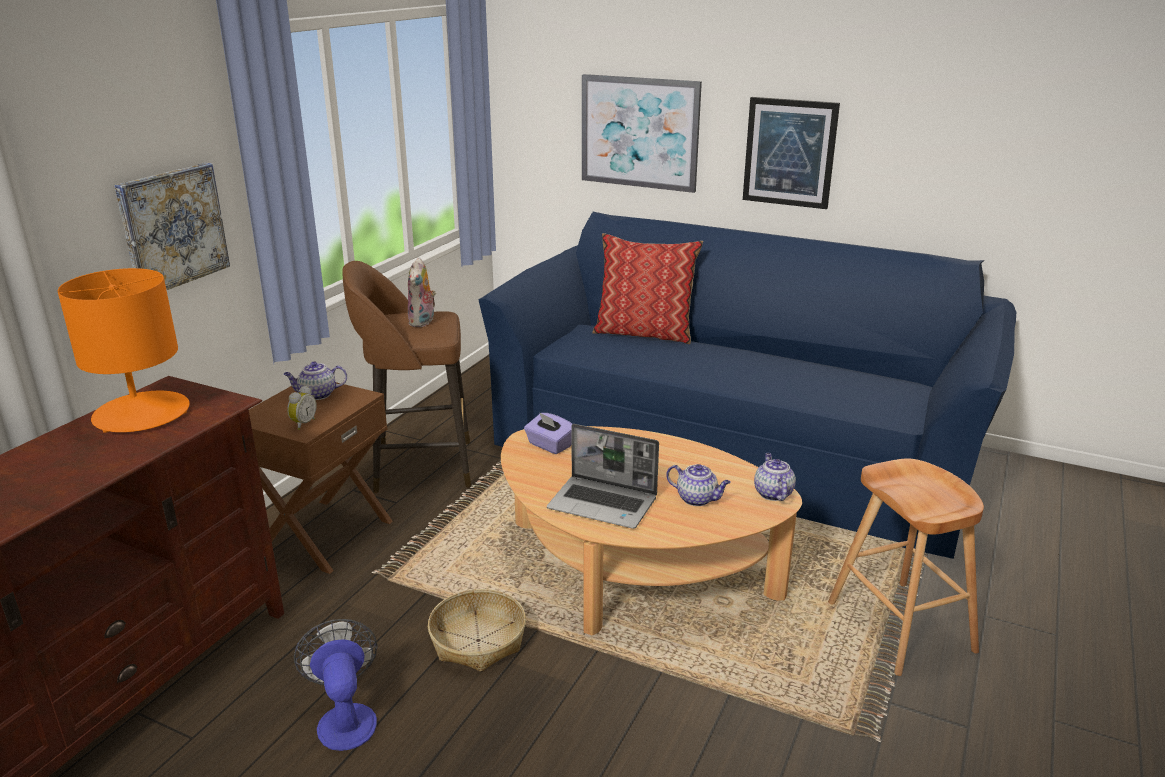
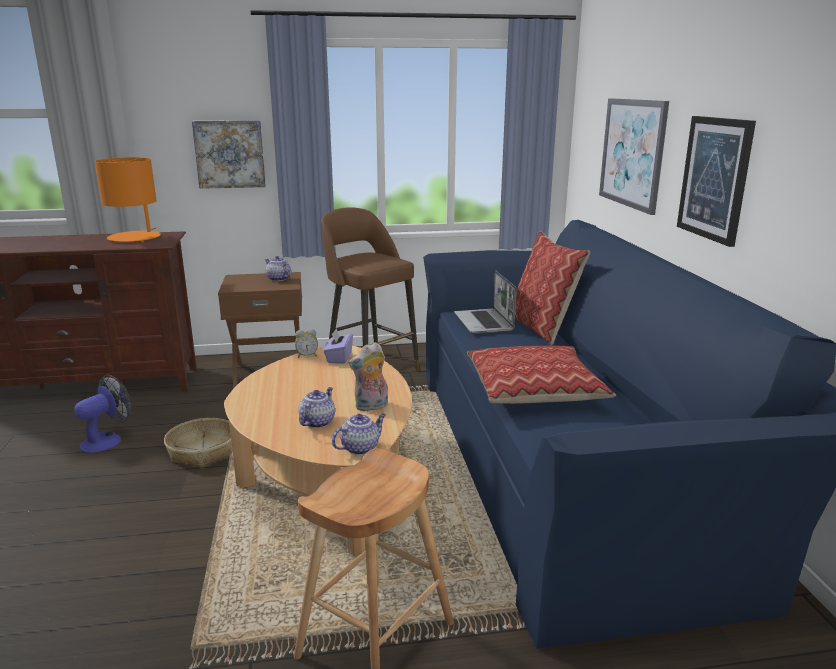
camera: 55 degrees right, 5 degrees down
alarm clock [287,386,317,430] -> alarm clock moved to [295,329,318,358]
plush toy [408,257,436,327] -> plush toy moved to [348,342,388,412]
laptop [547,424,659,529] -> laptop moved to [454,270,516,334]
teapot [666,464,731,506] -> teapot turned 150 degrees counterclockwise [298,387,335,428]
none -> pillow [467,346,616,404]

